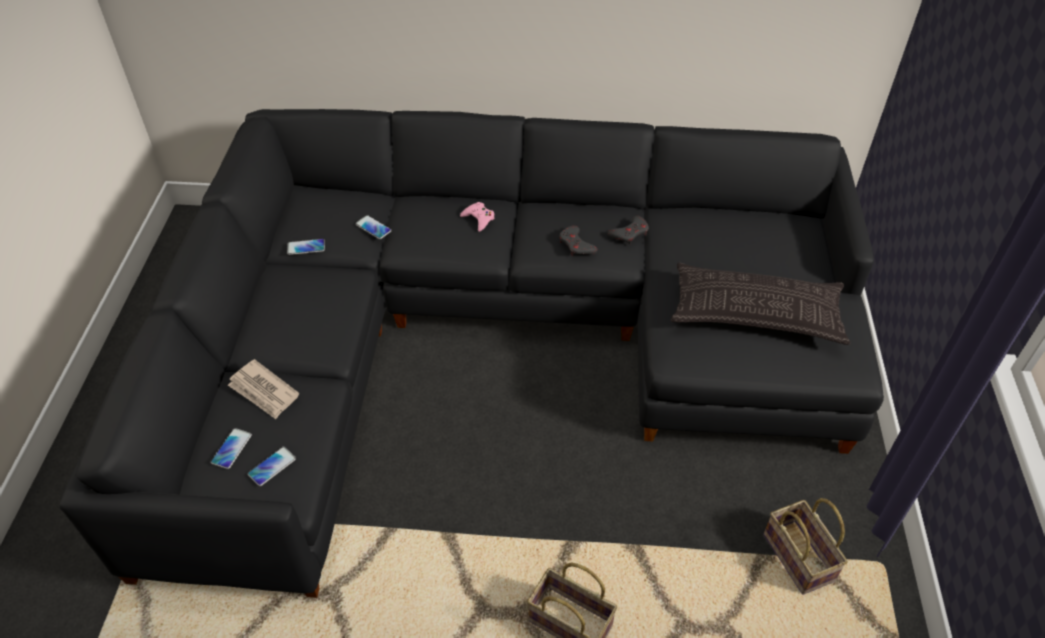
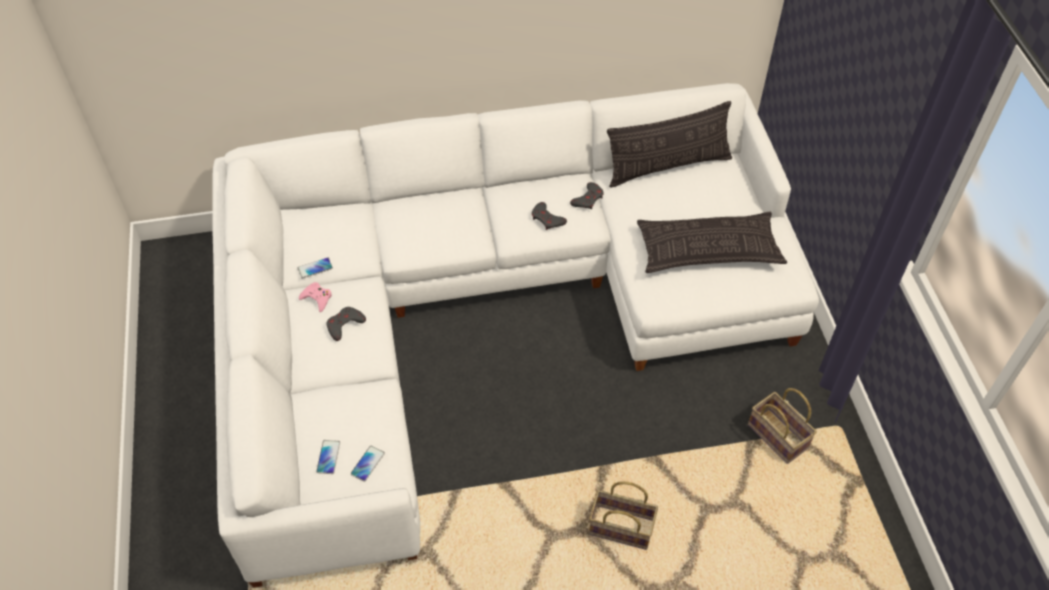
camera: 15 degrees left, 5 degrees up
black sofa [59,109,884,598] -> white sofa [212,83,819,588]
newspaper [228,359,299,419] -> none
phone [355,215,392,239] -> none
pink game controller [460,202,495,232] -> pink game controller moved to [299,282,332,312]
none -> grey game controller [327,307,366,341]
none -> pillow [607,101,732,188]

